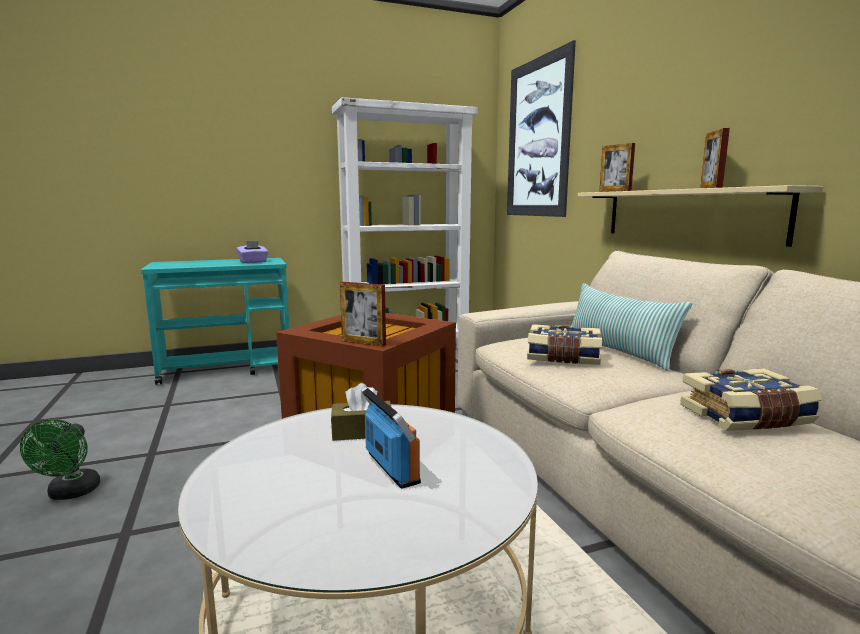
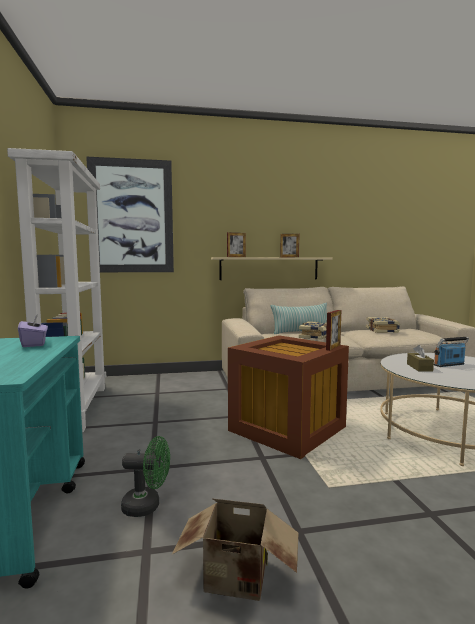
camera: 80 degrees left, 5 degrees down
green fan [20,419,100,500] -> green fan moved to [121,436,170,517]
none -> cardboard box [172,498,298,601]

